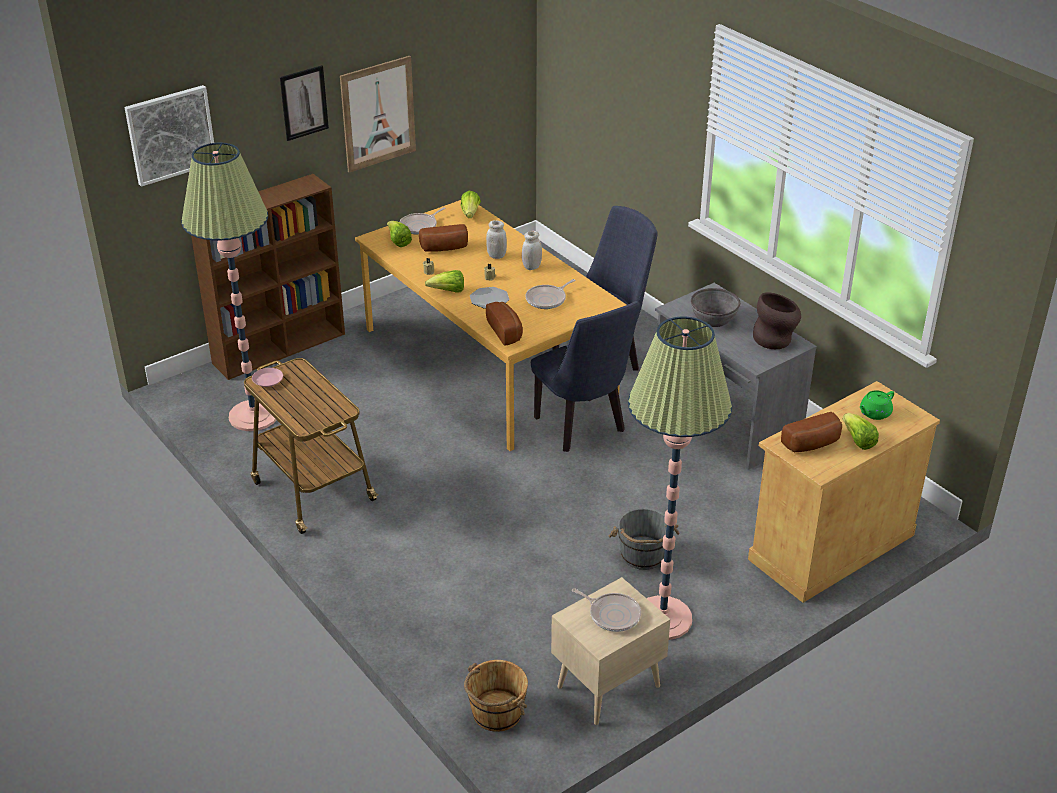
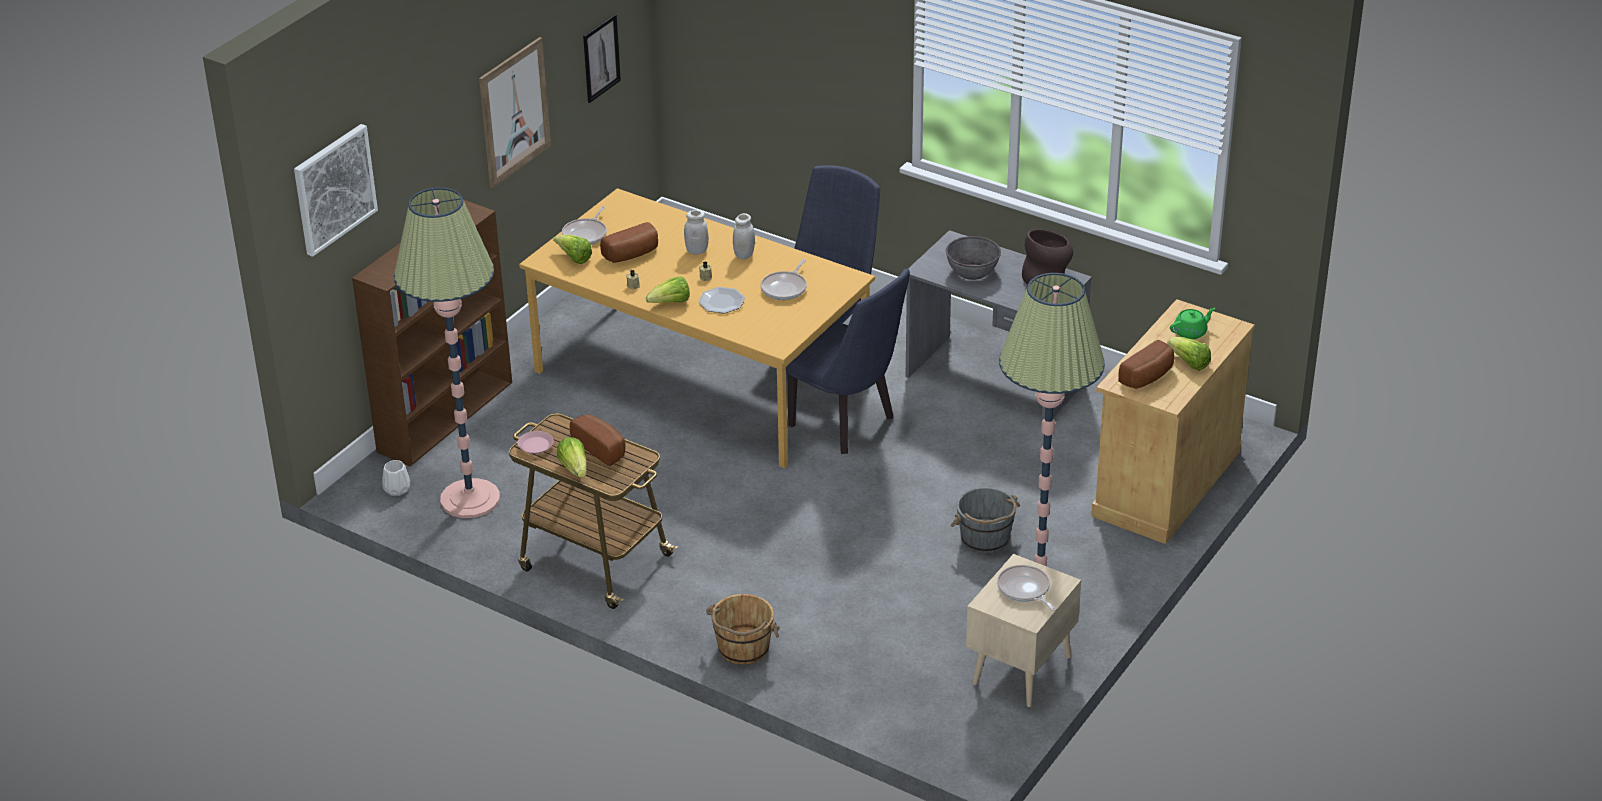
camera: 20 degrees left, 0 degrees up
picture [280,65,329,141] -> picture moved to [583,14,621,103]
lettuce [461,191,481,218] -> lettuce moved to [557,437,587,478]
brown bucket [464,660,528,732] -> brown bucket moved to [706,594,780,665]
bread [486,302,523,346] -> bread moved to [570,414,626,466]
frying pan [572,588,641,632] -> frying pan turned 135 degrees counterclockwise [997,565,1056,611]
green teapot [860,390,894,420] -> green teapot turned 150 degrees counterclockwise [1170,308,1215,339]
none -> white vase [382,460,410,496]

